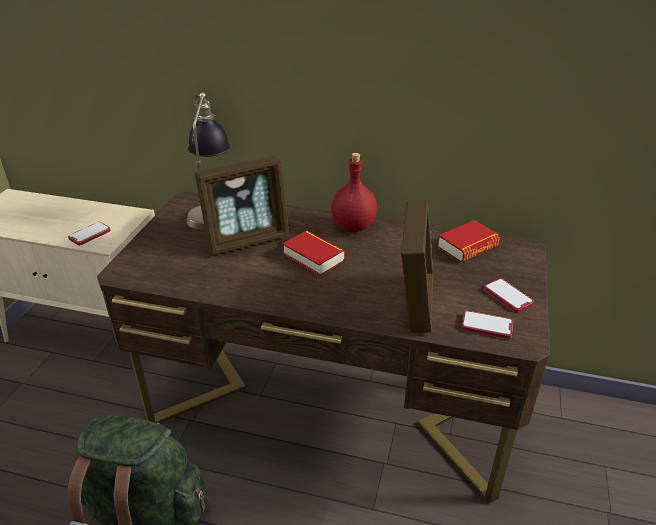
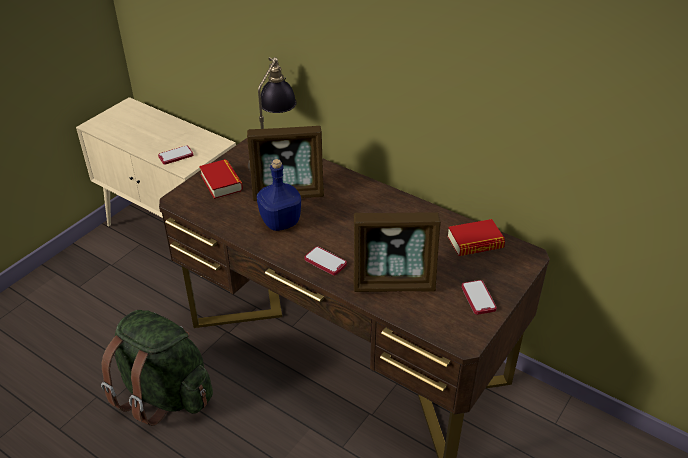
camera: 20 degrees right, 5 degrees up
book [282,230,345,276] -> book moved to [199,159,243,199]
red bottle [331,153,377,232] -> none
picture frame [401,200,433,333] -> picture frame turned 60 degrees clockwise [354,212,441,292]
phone [461,311,513,339] -> phone moved to [304,247,347,276]
none -> blue bottle [257,159,301,231]

